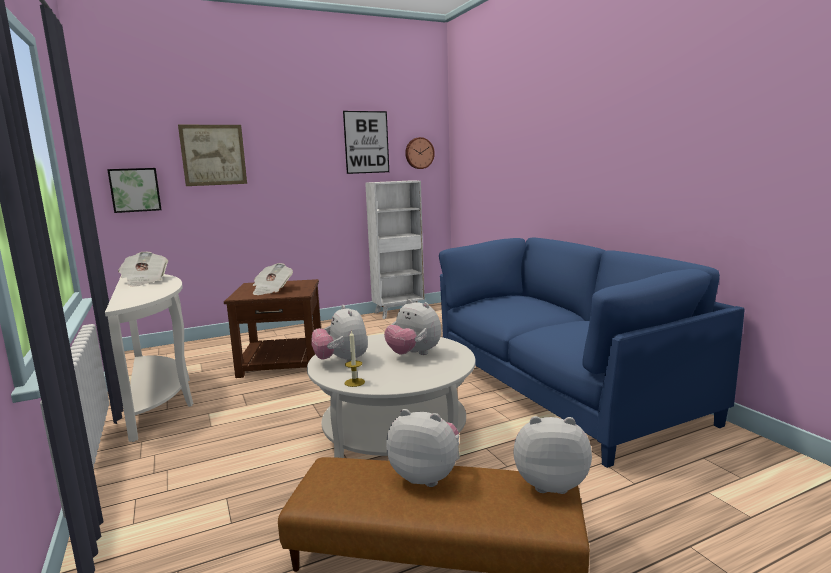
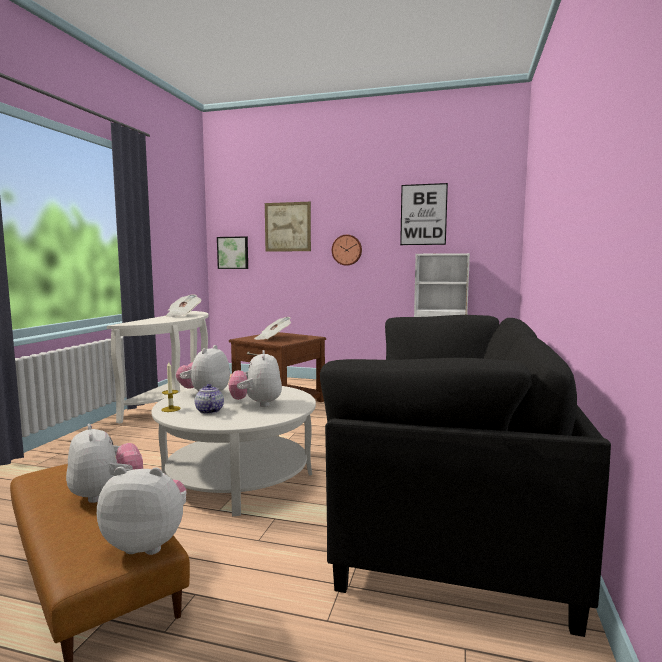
camera: 40 degrees right, 5 degrees down
wall clock [405,137,435,169] -> wall clock moved to [332,235,362,266]
blue sofa [439,238,745,468] -> black sofa [320,315,611,637]
plush toy [513,416,592,494] -> plush toy turned 45 degrees counterclockwise [97,467,187,555]
none -> teapot [195,384,224,414]

